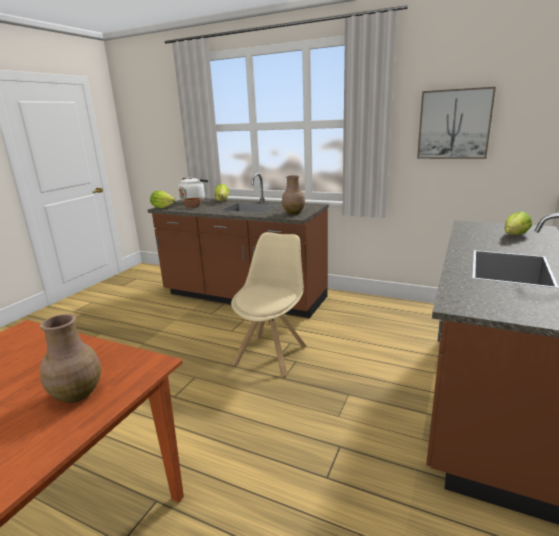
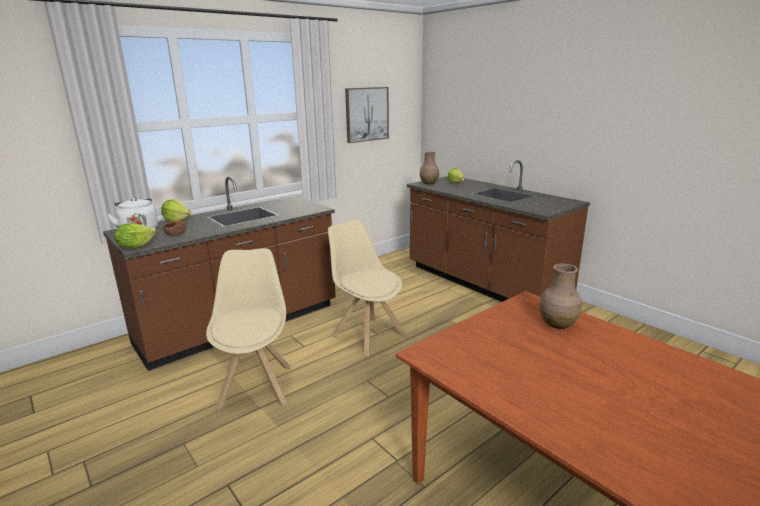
camera: 65 degrees left, 0 degrees up
brown vase [282,175,305,214] -> brown vase moved to [420,152,439,184]
none -> beige chair [206,248,291,411]

